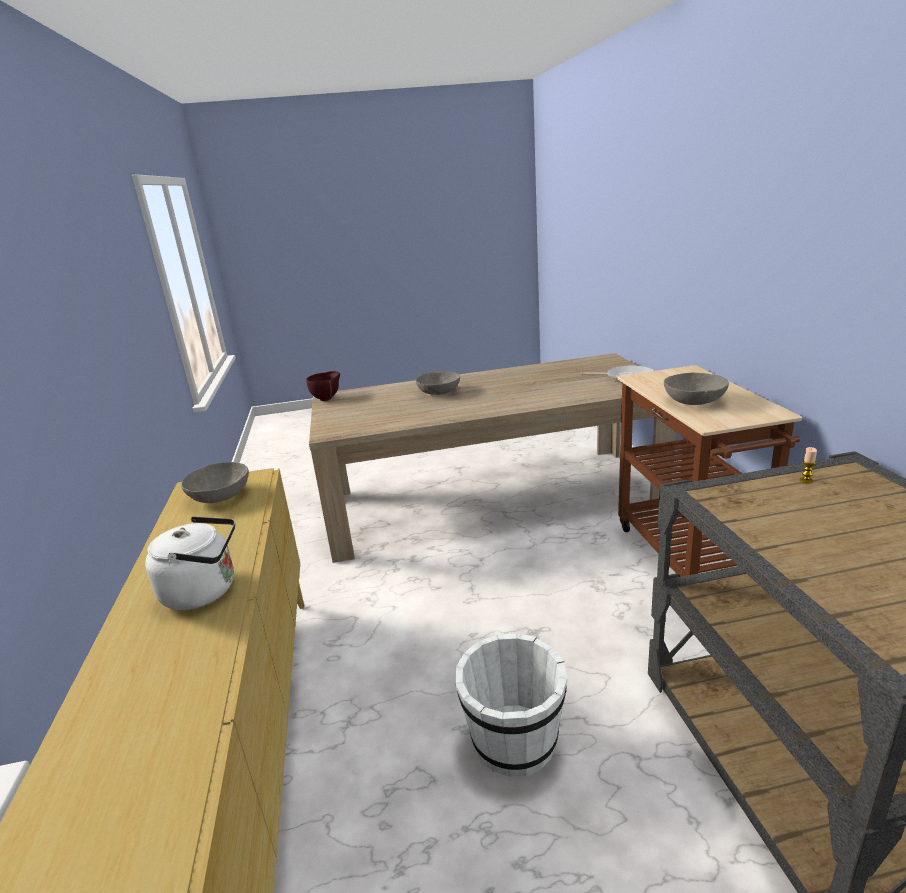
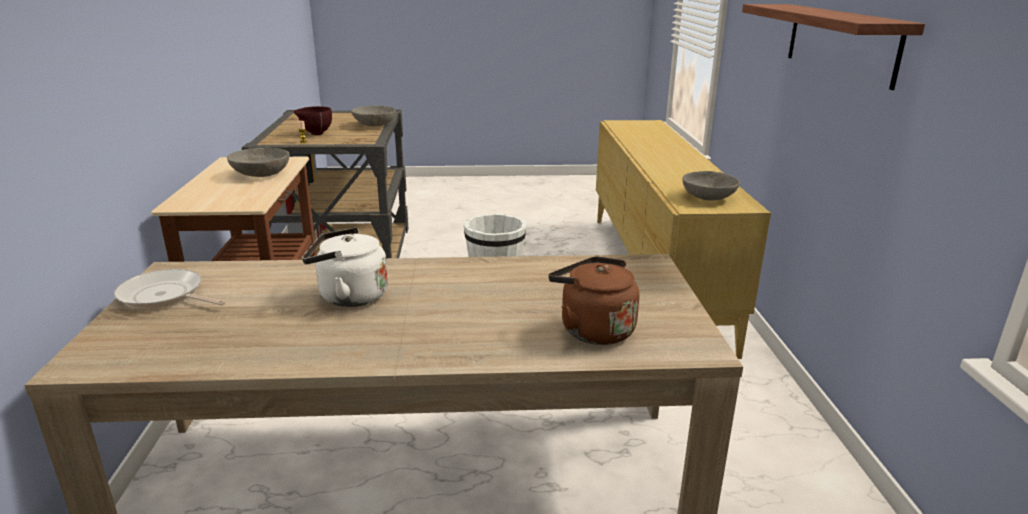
camera: 175 degrees left, 0 degrees up
white kettle [145,516,235,610] -> white kettle moved to [302,228,388,307]
brown bowl [306,371,340,401] -> brown bowl moved to [294,106,332,135]
grey bowl [416,371,460,395] -> grey bowl moved to [351,106,396,126]
none -> brown kettle [549,256,639,345]
none -> shelf [742,4,925,90]

